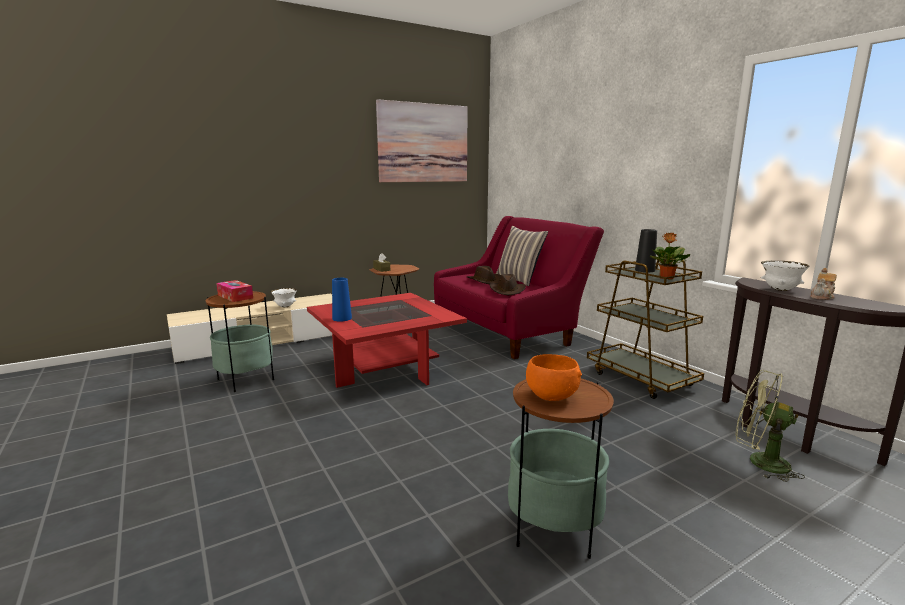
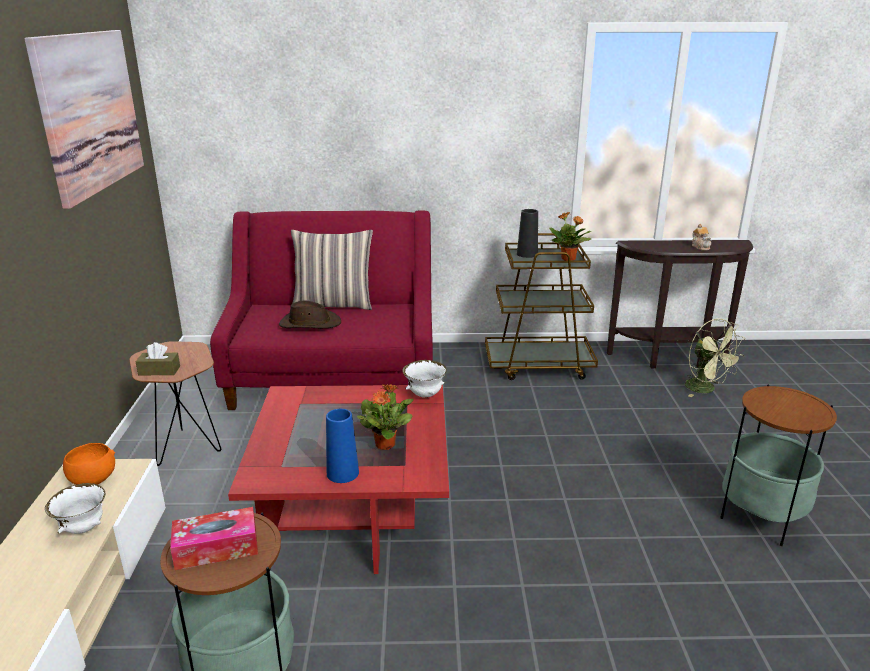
camera: 60 degrees left, 10 degrees up
brown hat [490,274,526,295] -> none
orange bowl [526,354,582,401] -> orange bowl moved to [63,443,115,485]
green fan [736,370,805,482] -> green fan turned 90 degrees counterclockwise [685,319,744,397]
white bowl [761,261,809,291] -> white bowl moved to [402,360,447,398]
none -> potted plant [357,384,413,450]

